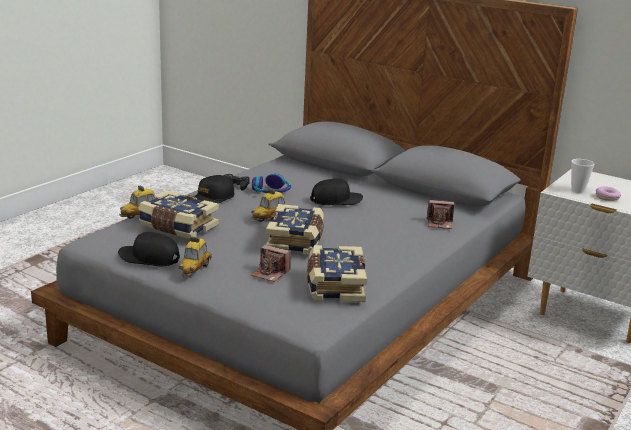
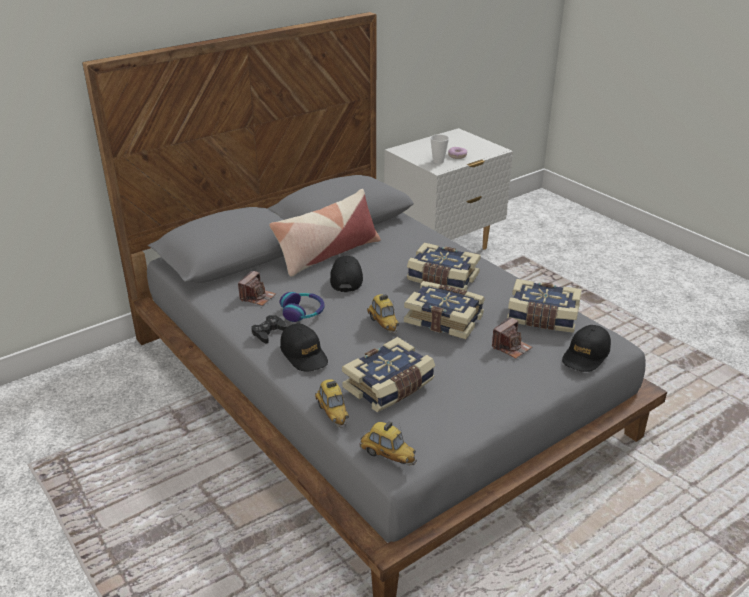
camera: 70 degrees left, 10 degrees up
black cap [118,232,180,266] -> black cap moved to [562,325,611,372]
toy car [179,237,212,277] -> toy car moved to [359,421,417,466]
camera [426,200,454,229] -> camera moved to [238,271,276,306]
none -> pillow [269,189,381,277]
none -> book [407,243,481,291]

